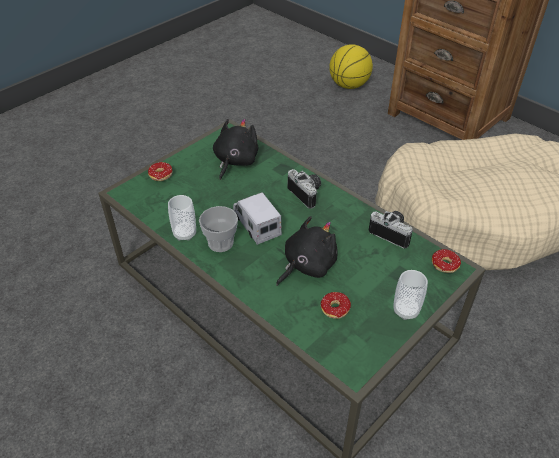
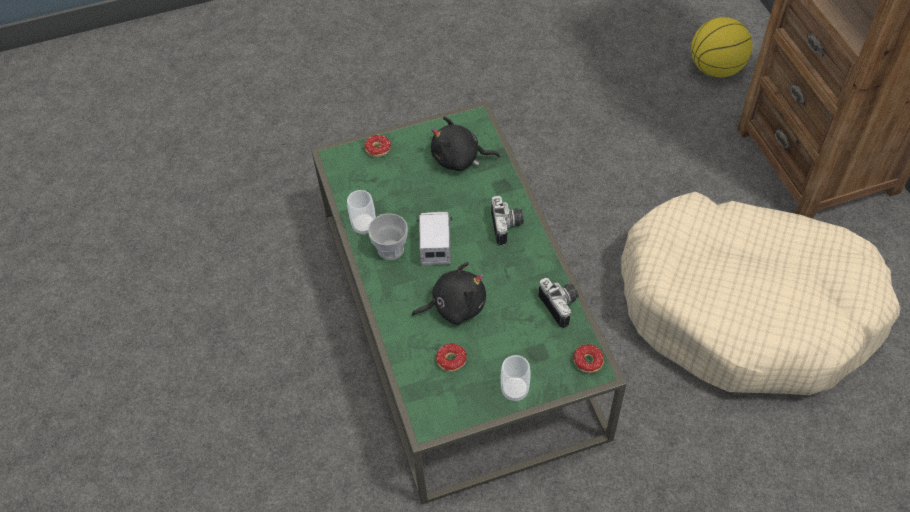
camera: 30 degrees right, 10 degrees up
black plush toy [213,119,259,180] -> black plush toy turned 135 degrees counterclockwise [431,116,500,171]

